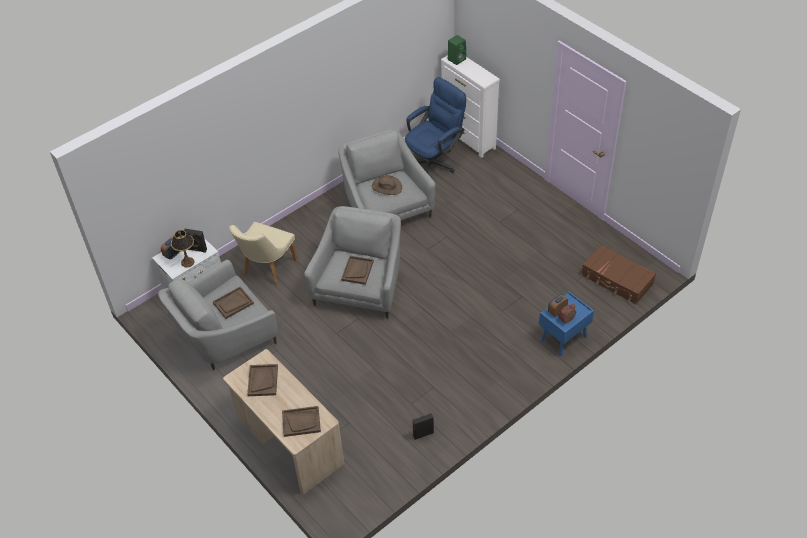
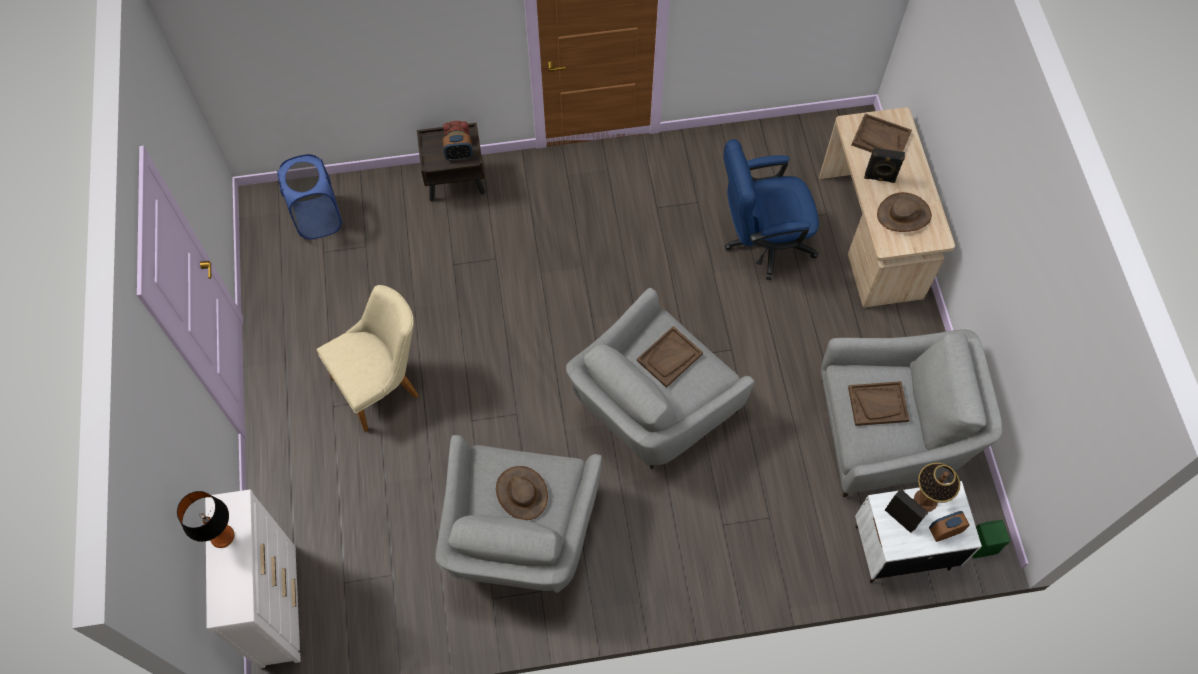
camera: 150 degrees left, 15 degrees up
beige chair [229,222,297,285] -> beige chair moved to [317,285,418,432]
brown tray [247,364,278,396] -> brown hat [877,192,932,232]
blue office chair [405,77,466,174] -> blue office chair moved to [724,139,819,280]
black speaker [412,413,434,440] -> black speaker moved to [864,148,905,183]
green speaker [448,35,467,65] -> green speaker moved to [972,520,1010,558]
blue nightstand [539,291,594,356] -> brown nightstand [417,123,485,201]
brown suitcase [581,244,656,305] -> blue laundry basket [277,154,343,240]
none -> table lamp [177,491,234,548]

